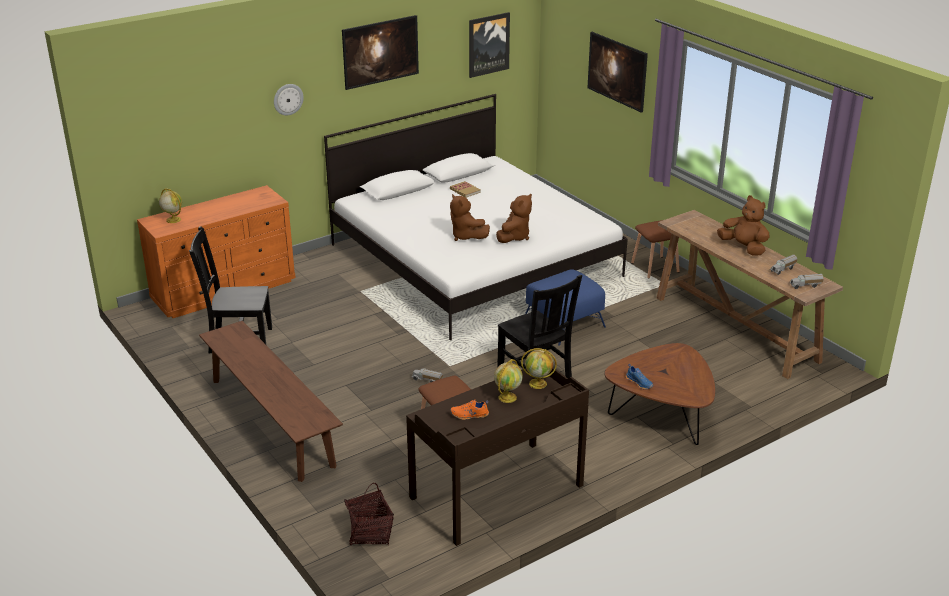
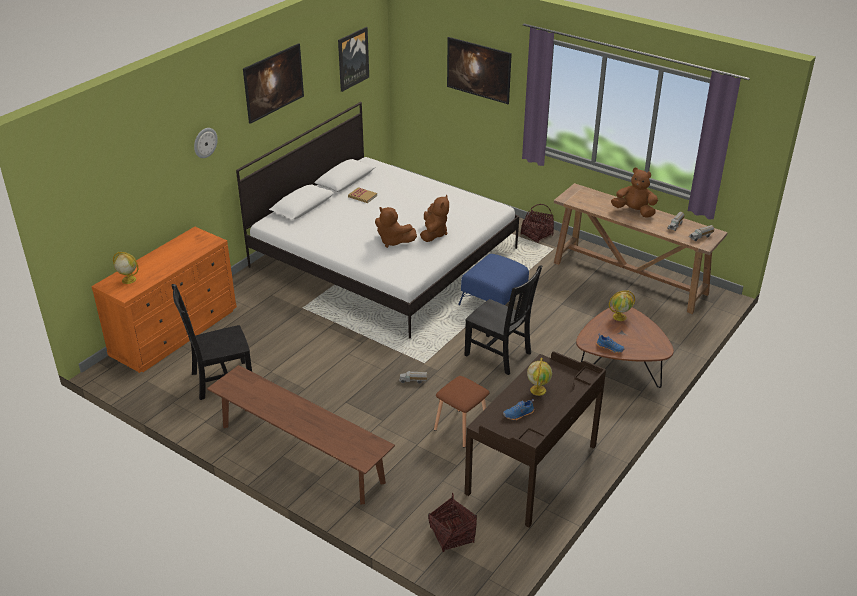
camera: 20 degrees left, 5 degrees up
orange shoe [450,400,489,420] -> blue shoe [503,399,534,420]
globe [521,348,557,389] -> globe moved to [609,291,635,321]
brown stool [631,220,680,279] -> basket [521,204,554,243]

